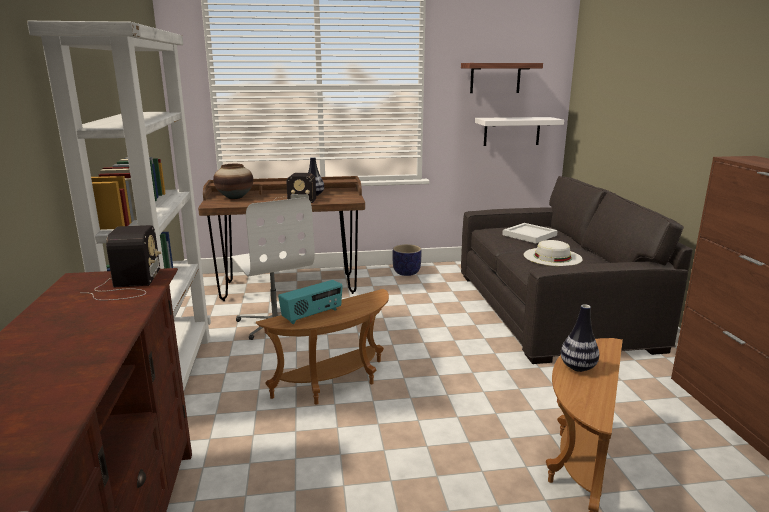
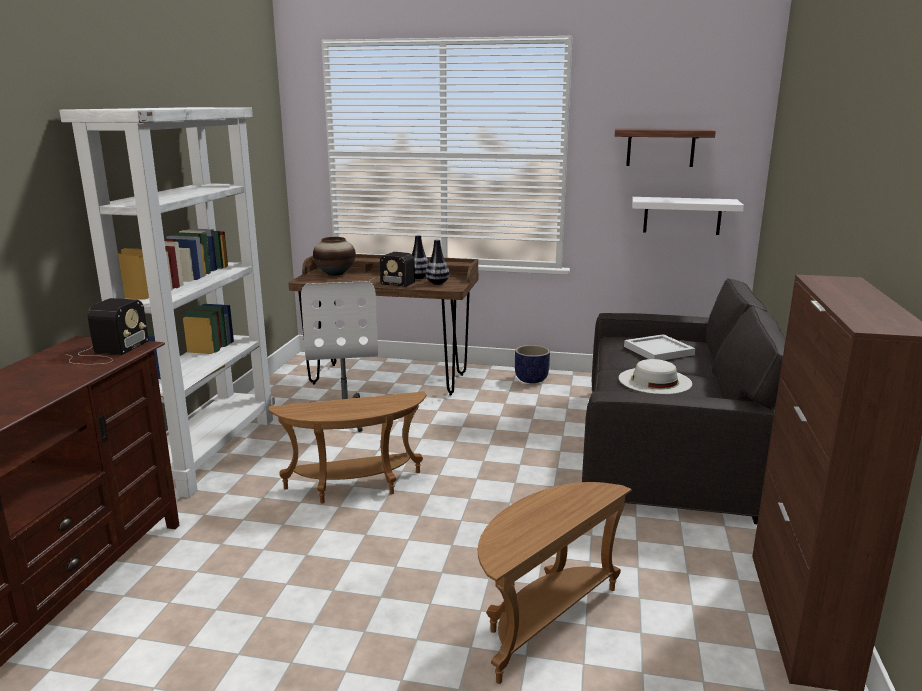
camera: 20 degrees right, 0 degrees up
radio [278,280,343,324] -> none
vase [561,304,599,372] -> vase moved to [426,239,450,285]

